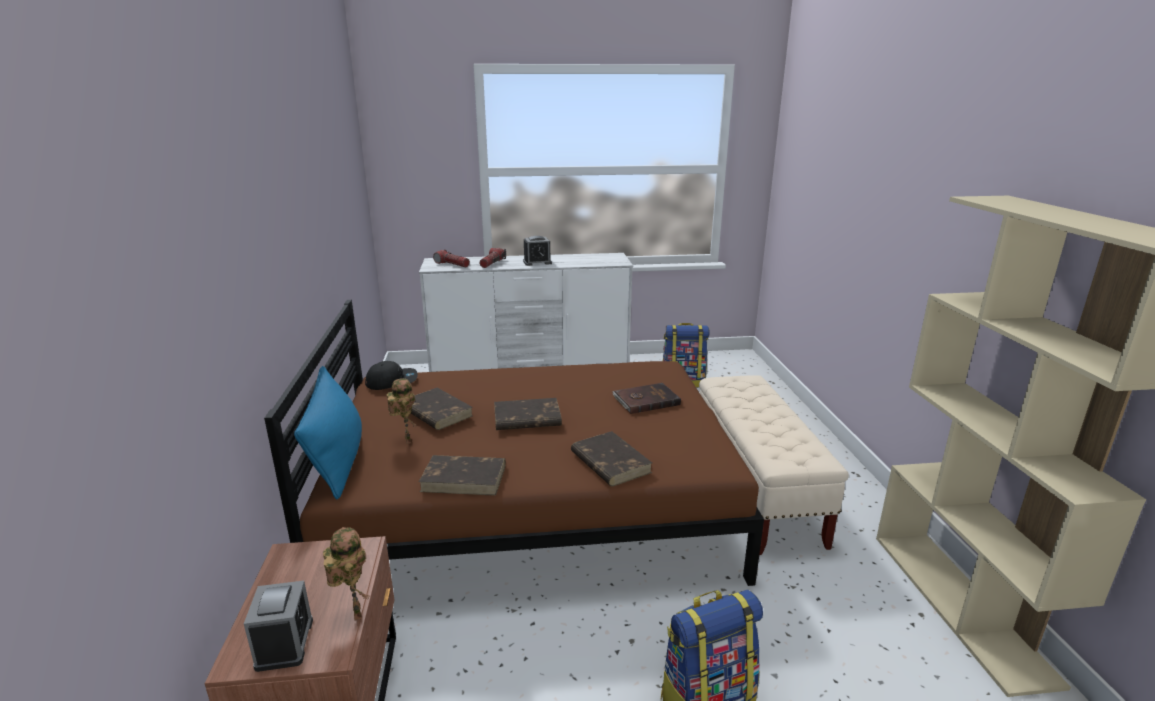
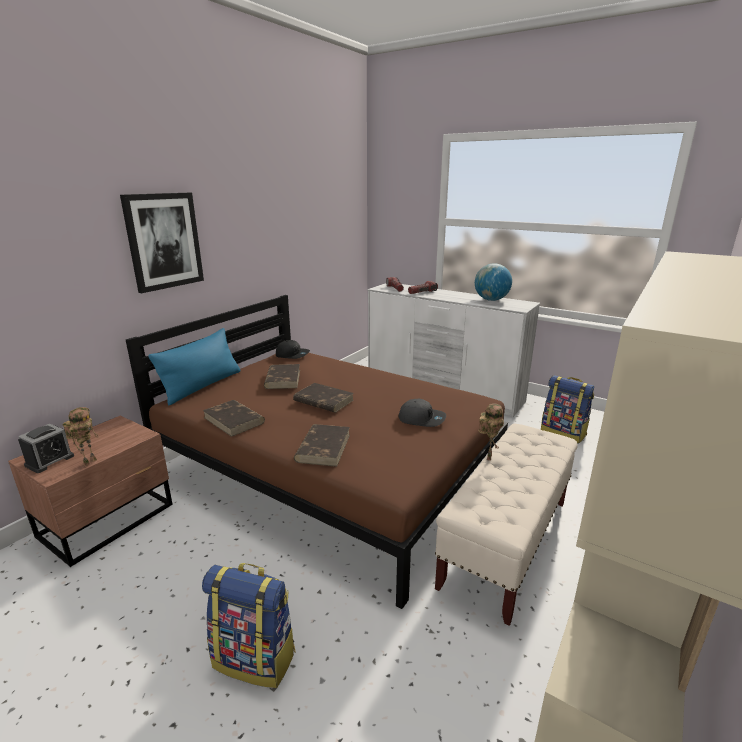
camera: 40 degrees right, 0 degrees up
toy robot [387,378,417,444] -> toy robot moved to [478,403,504,461]
alarm clock [523,236,552,266] -> none
brown book [612,383,681,414] -> grey cap [399,399,446,427]
none -> picture [120,193,204,293]
none -> globe [475,263,512,301]

